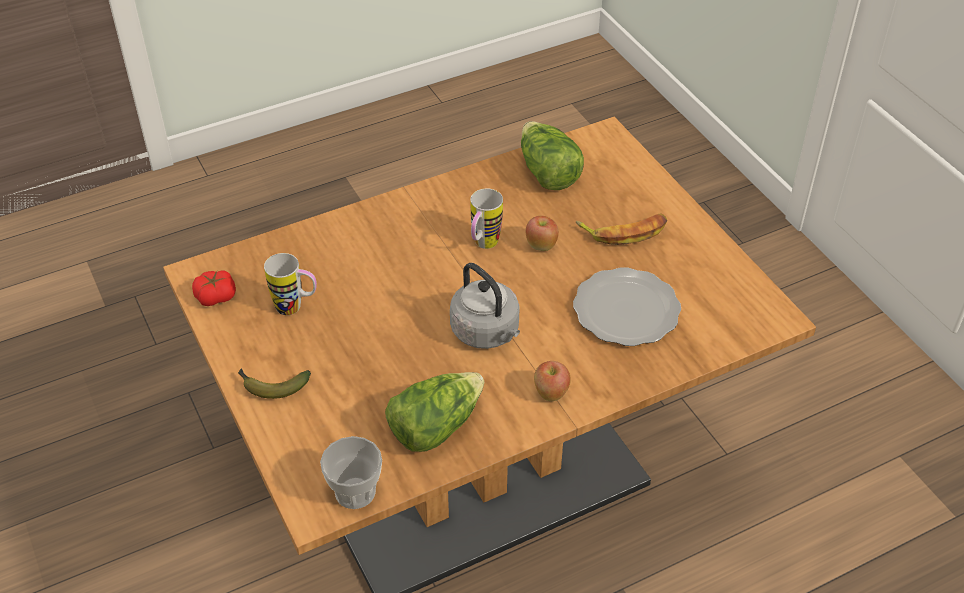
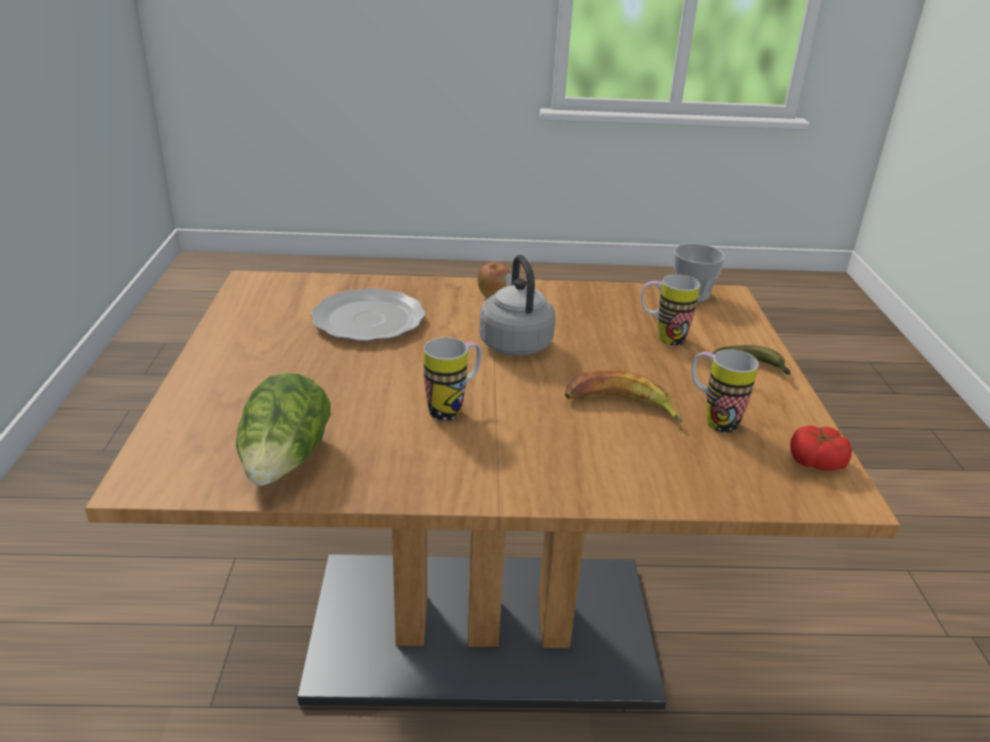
camera: 155 degrees left, 15 degrees down
lettuce [385,372,485,452] -> none
apple [526,216,559,251] -> none
banana [576,213,667,245] -> banana moved to [565,369,683,423]
none -> mug [641,275,700,345]

